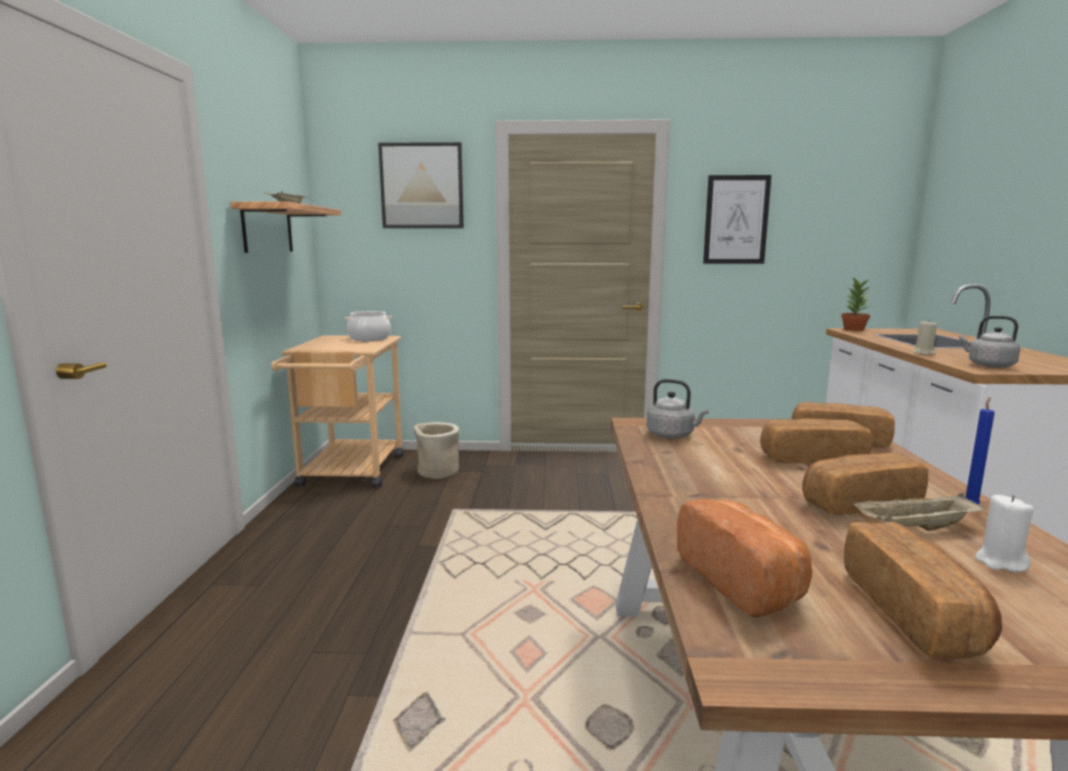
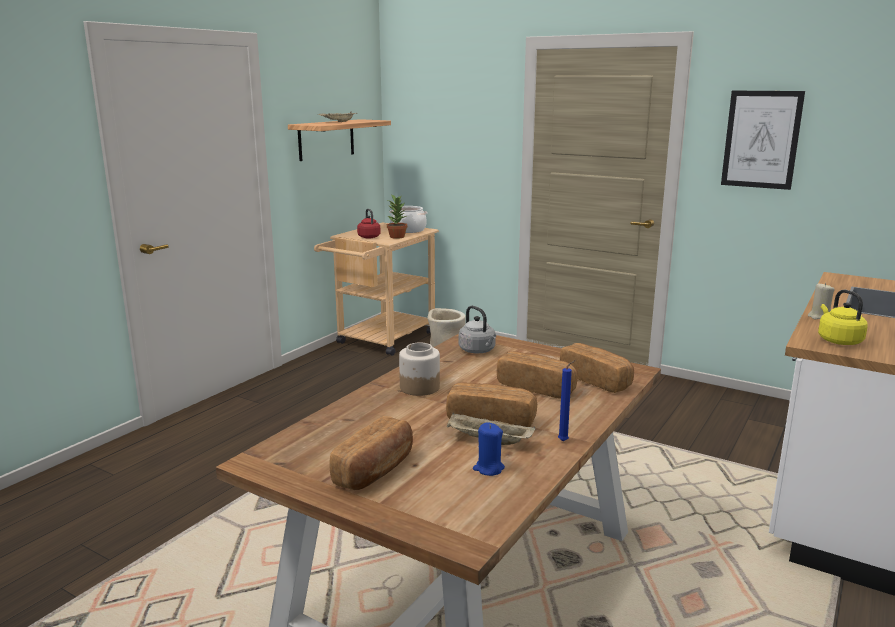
camera: 30 degrees right, 5 degrees up
picture [378,142,464,228] -> none
bread [677,499,812,618] -> none
potted plant [841,278,871,331] -> potted plant moved to [387,194,407,239]
grey kettle [959,316,1020,368] -> yellow kettle [818,290,868,345]
white candle [975,495,1034,572] -> blue candle [473,422,505,476]
none -> red kettle [357,209,381,238]
none -> jar [399,343,440,396]

